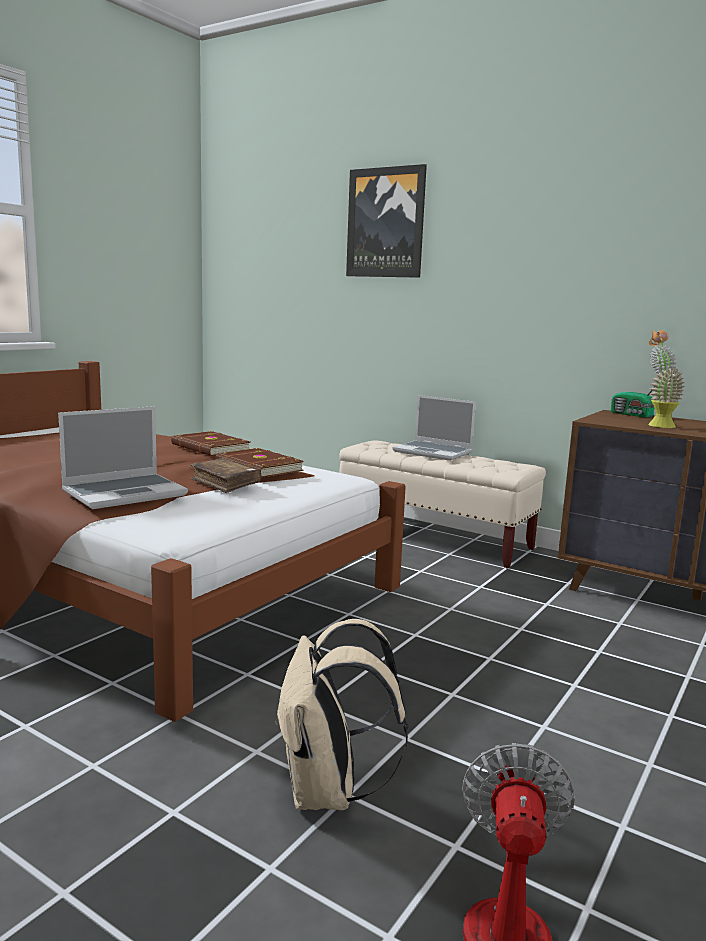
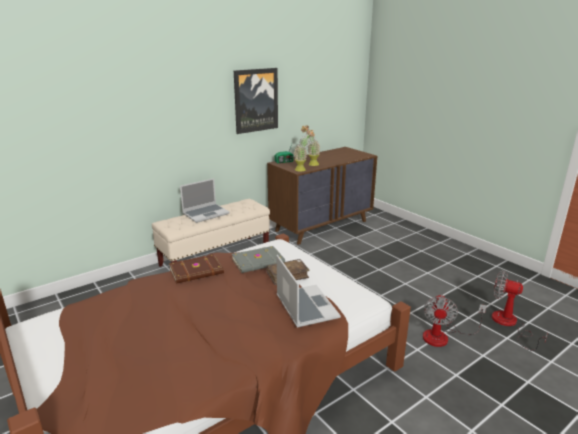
camera: 70 degrees left, 10 degrees up
brown book [215,448,304,477] -> grey book [232,246,285,273]
beige backpack [275,619,408,810] -> fan [423,294,487,347]
picture [346,164,427,278] -> picture moved to [234,68,278,134]
none -> potted plant [294,129,314,171]

